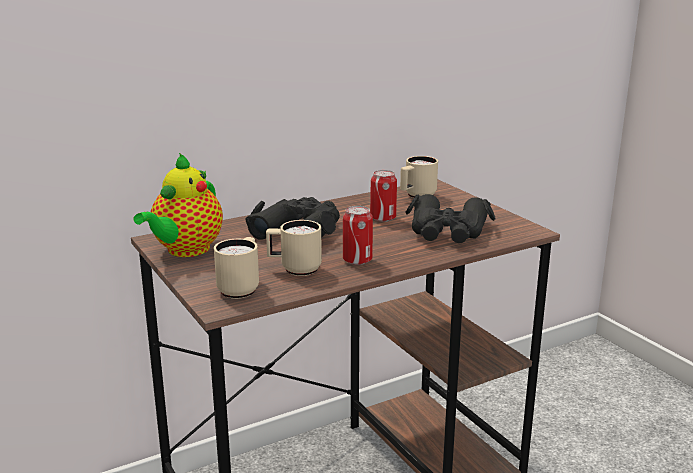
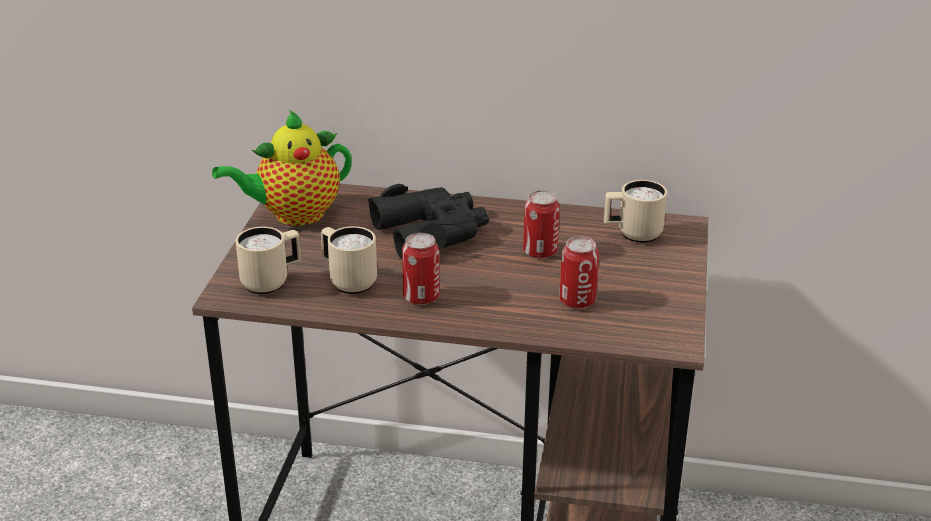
camera: 40 degrees right, 10 degrees up
black binoculars [405,194,496,243] -> can [559,236,599,309]

